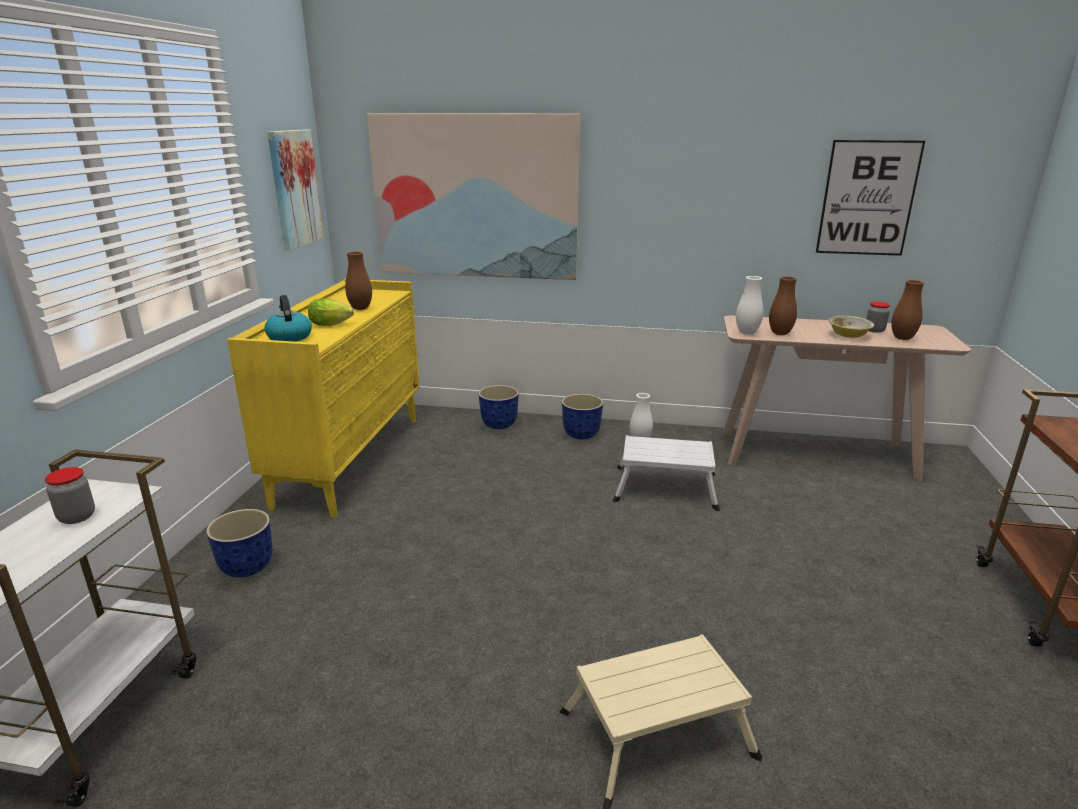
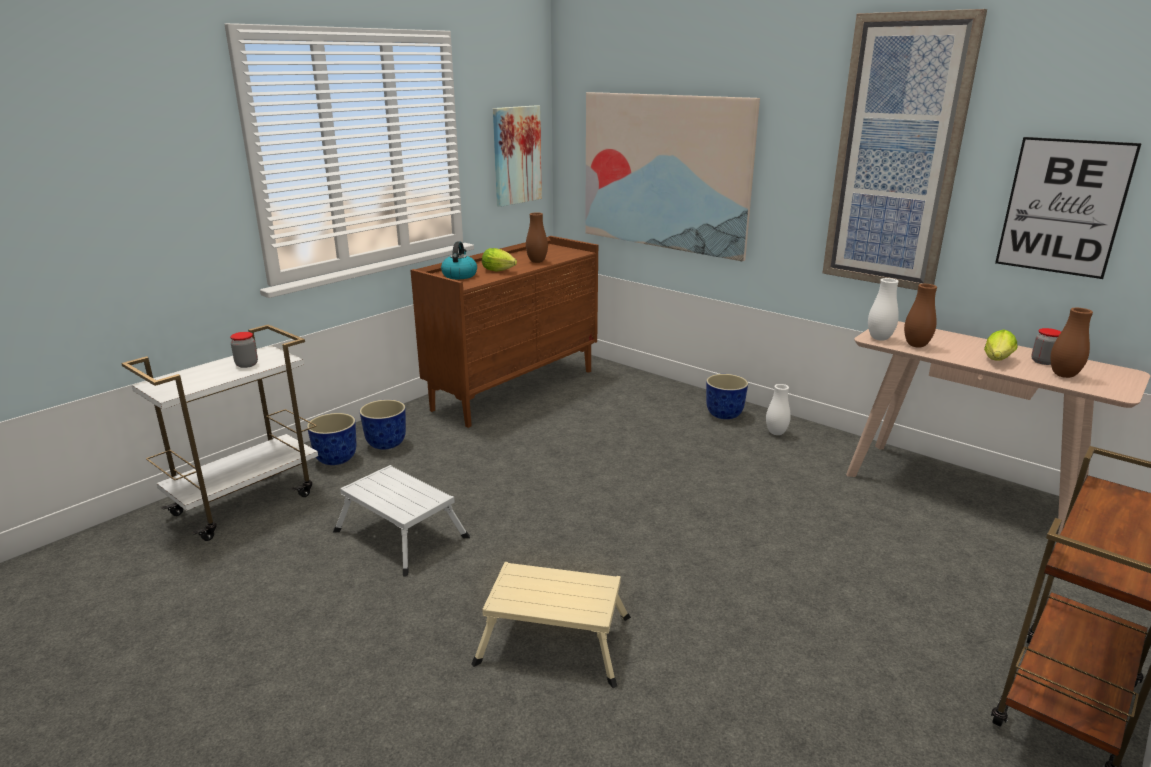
camera: 30 degrees right, 0 degrees up
yellow cabinet [227,279,420,518] -> brown cabinet [410,236,598,428]
planter [478,385,519,429] -> planter moved to [307,413,356,465]
white step ladder [613,435,720,511] -> white step ladder moved to [333,465,470,576]
bowl [829,316,874,338] -> lettuce [984,330,1017,361]
none -> picture [822,9,987,290]

